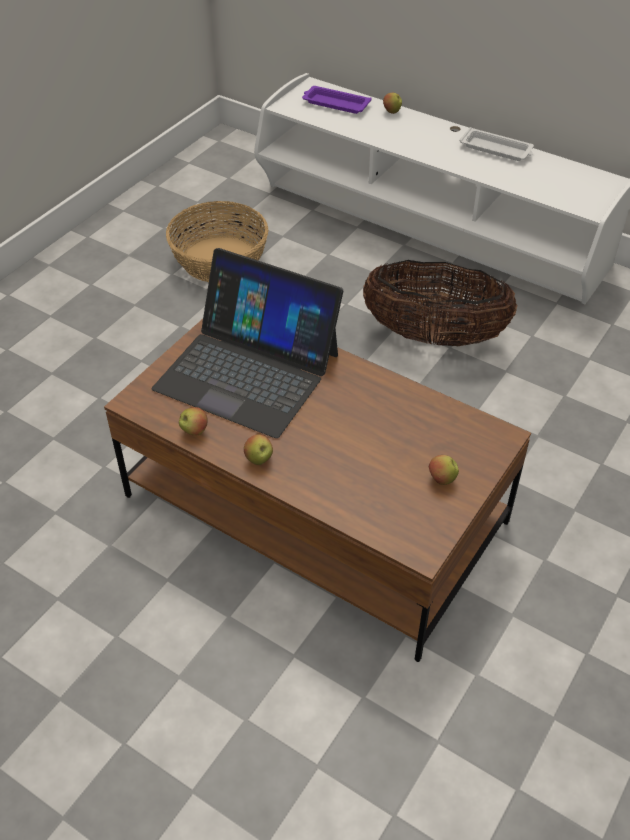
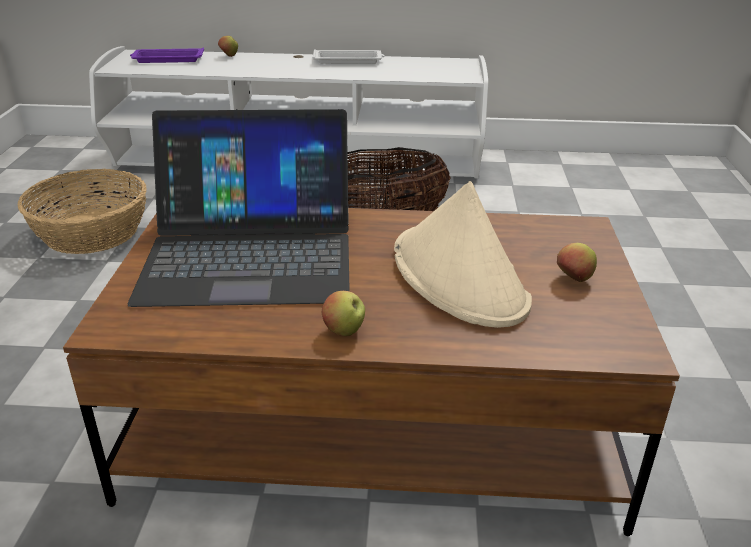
camera: 30 degrees left, 15 degrees down
apple [179,407,208,436] -> none
none -> beige hat [394,181,532,328]

